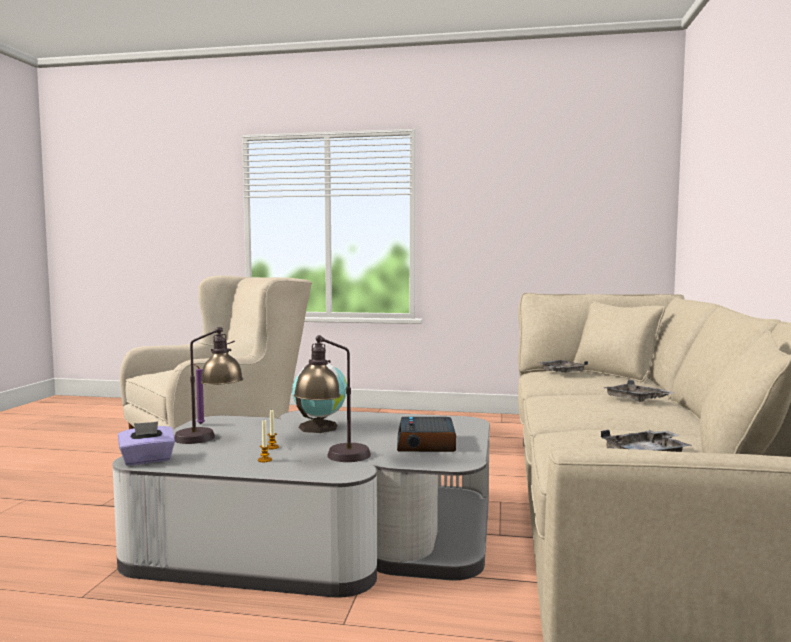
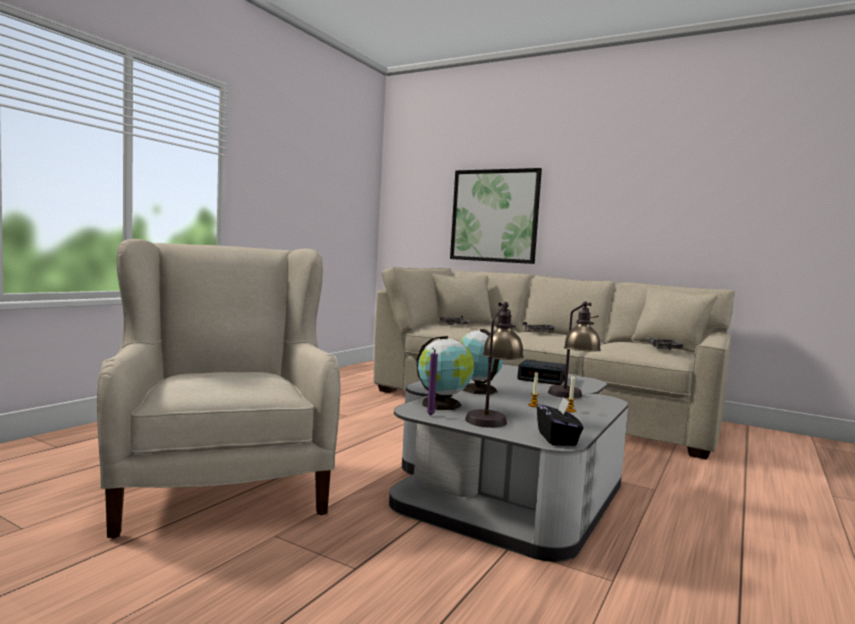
camera: 70 degrees left, 0 degrees up
purple tissue box [118,421,175,466] -> black tissue box [537,397,584,446]
none -> globe [417,336,474,410]
none -> picture [450,168,542,264]

